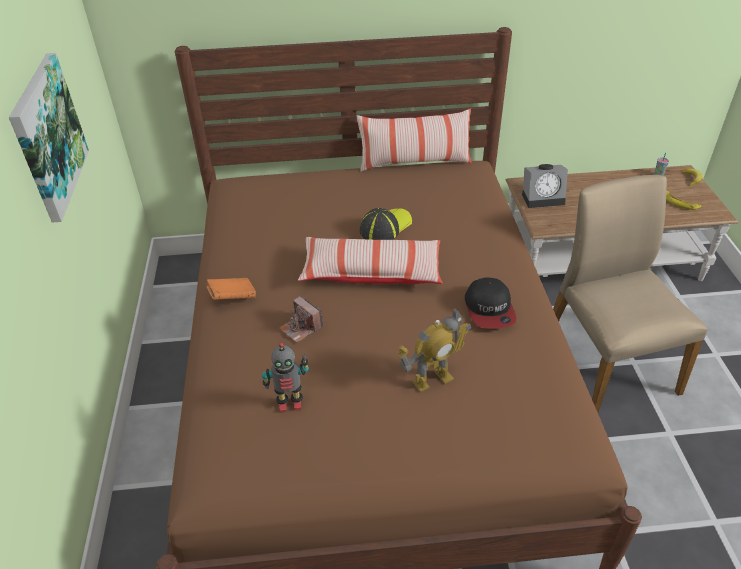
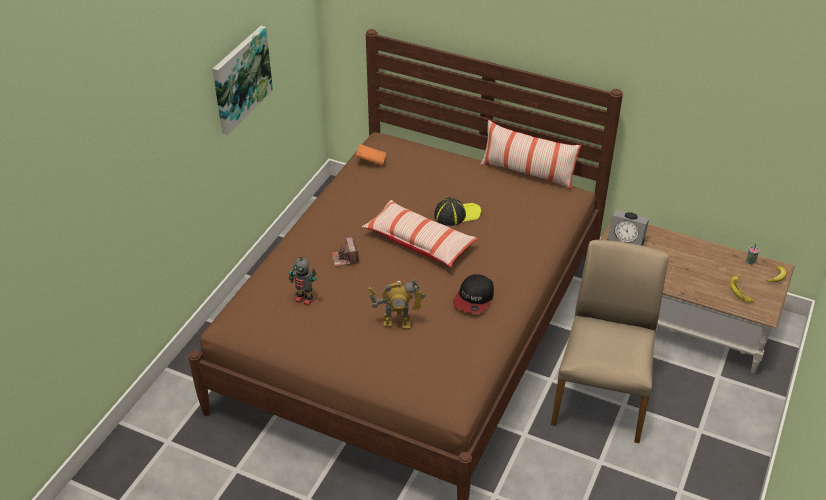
camera: 30 degrees right, 0 degrees up
orange book [206,278,256,300] -> orange book moved to [355,144,386,166]

